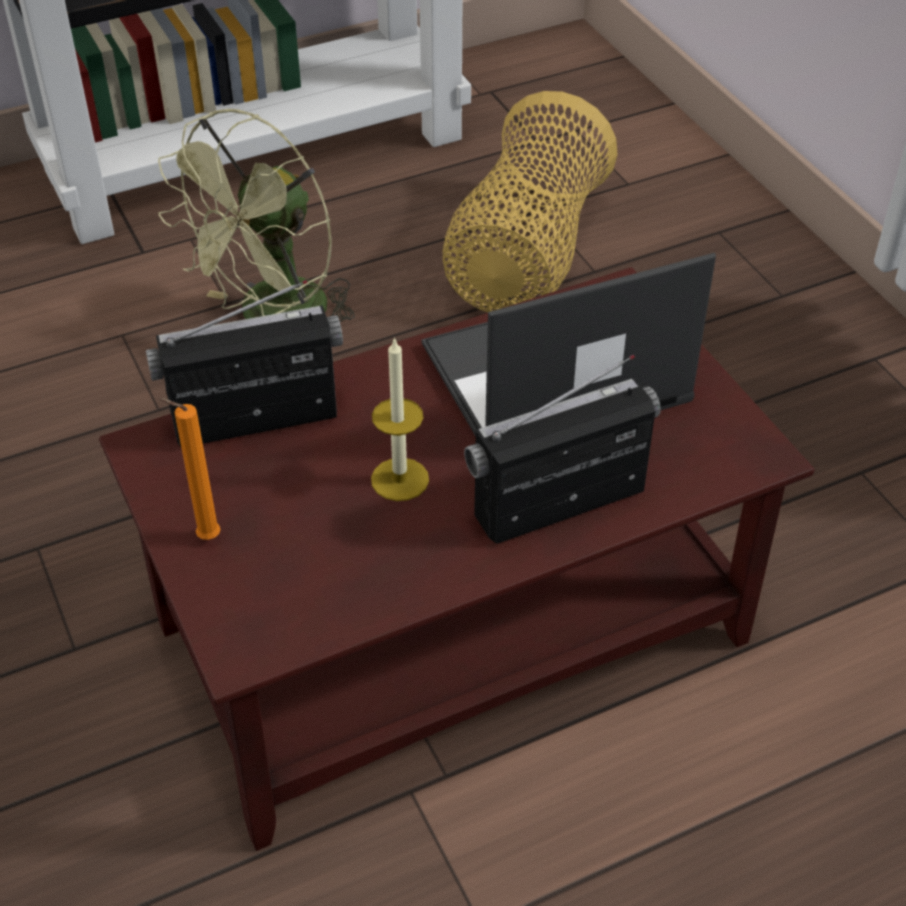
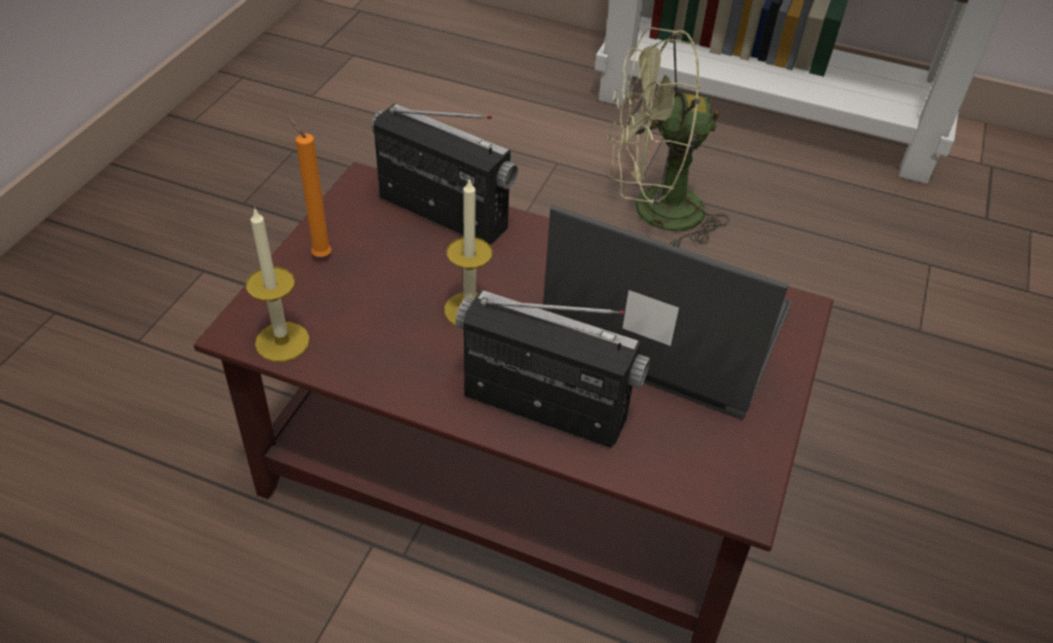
camera: 45 degrees right, 0 degrees up
basket [443,91,618,312] -> none
none -> candle [245,207,310,362]

